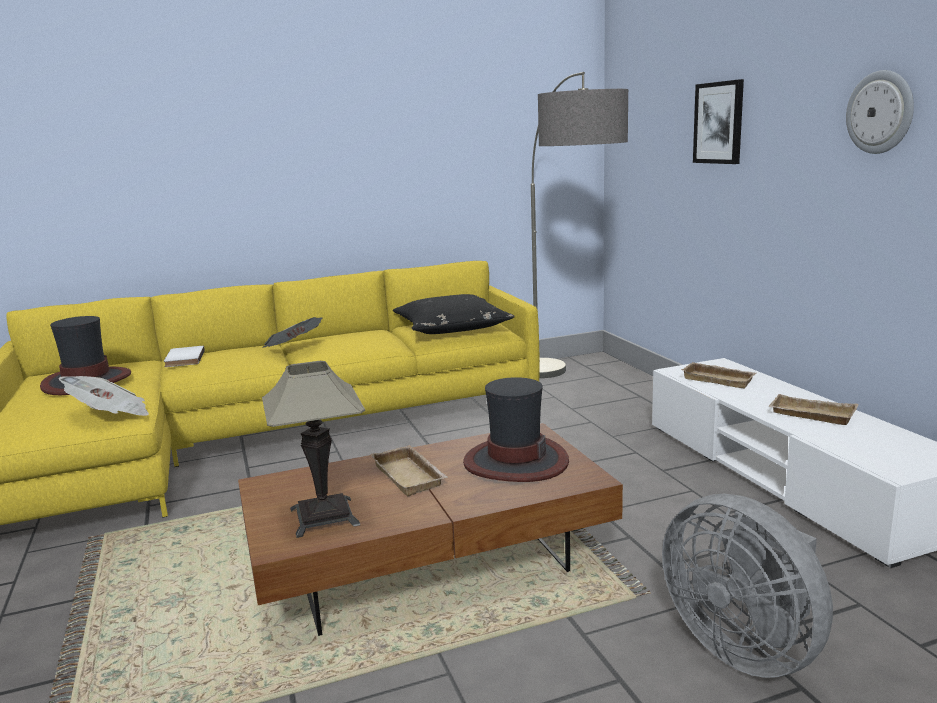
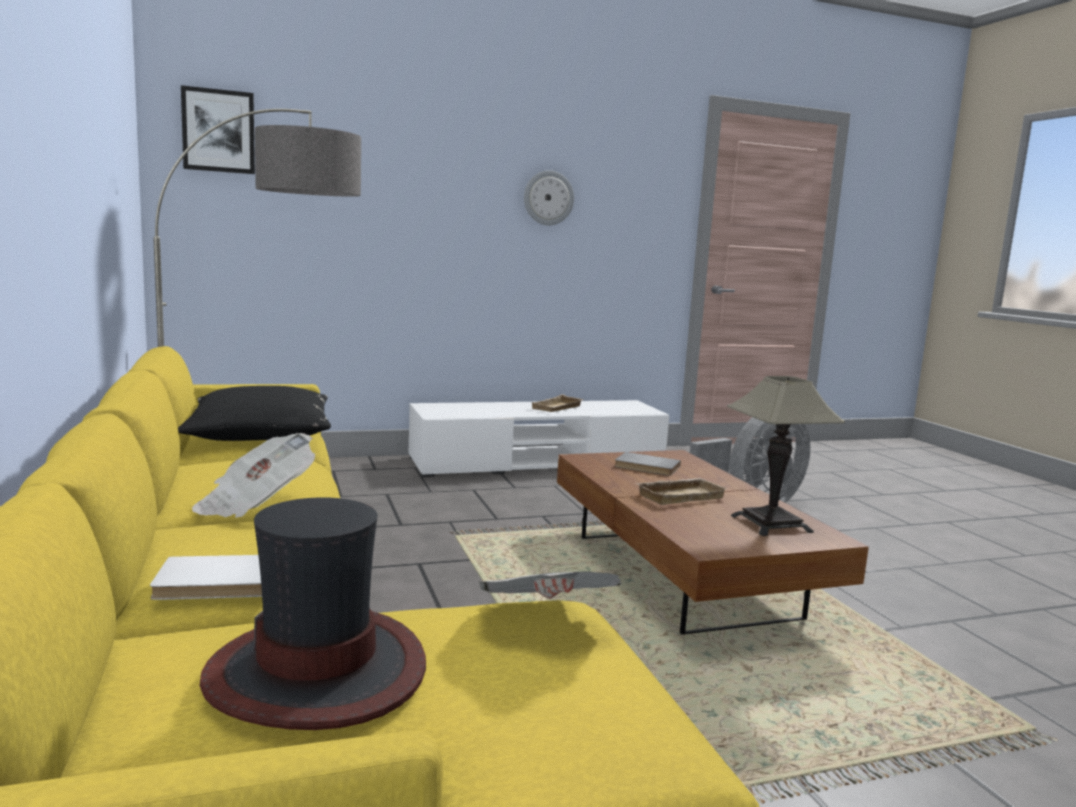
camera: 90 degrees left, 5 degrees down
hat [463,377,569,482] -> grey book [615,452,681,476]
beige tray [681,362,756,388] -> none
picture [693,79,744,164] -> picture moved to [181,85,255,174]

